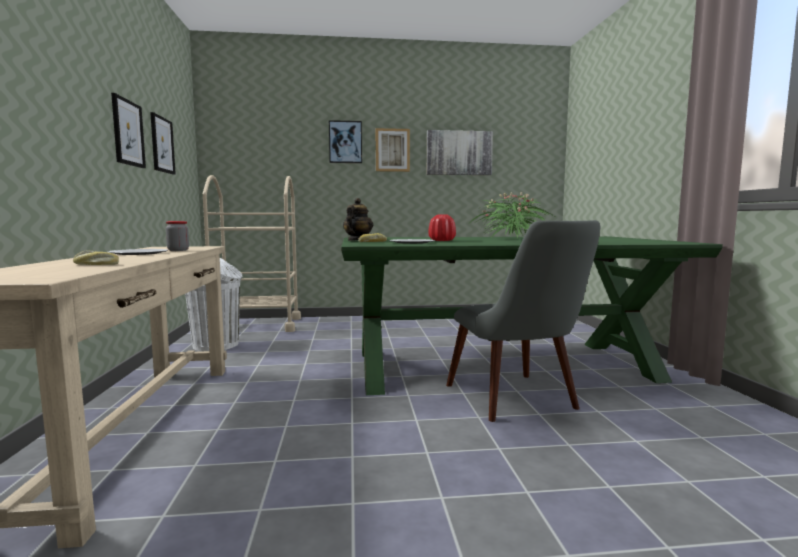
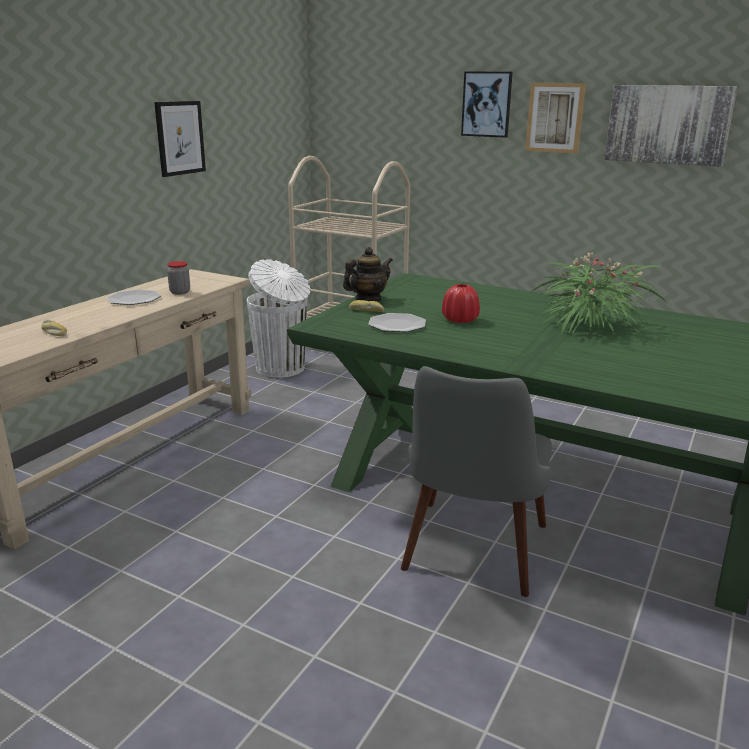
camera: 35 degrees right, 15 degrees up
picture [150,112,176,175] -> none

